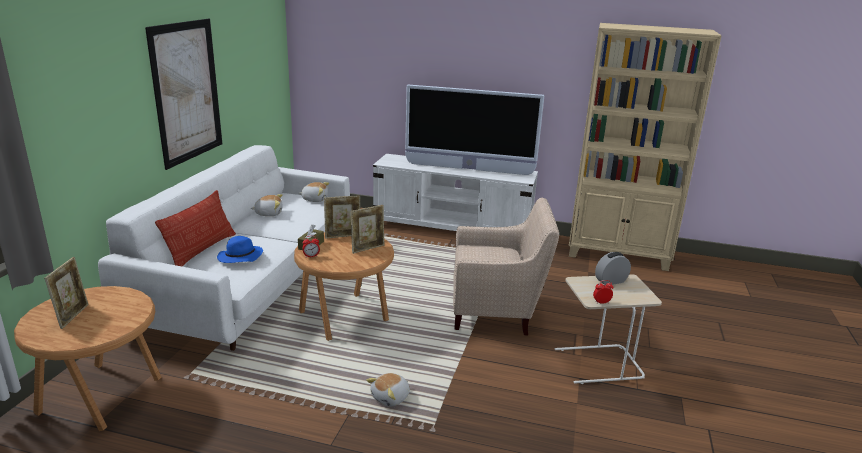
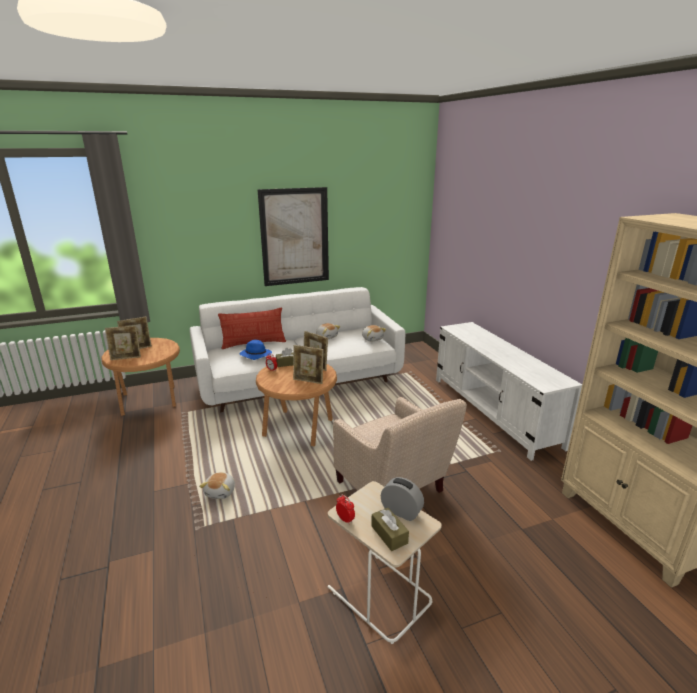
camera: 55 degrees right, 0 degrees up
plush toy [366,373,410,407] -> plush toy turned 90 degrees counterclockwise [199,472,235,499]
television [405,85,545,175] -> none
none -> picture frame [105,326,141,360]
none -> brown tissue box [371,508,409,551]

